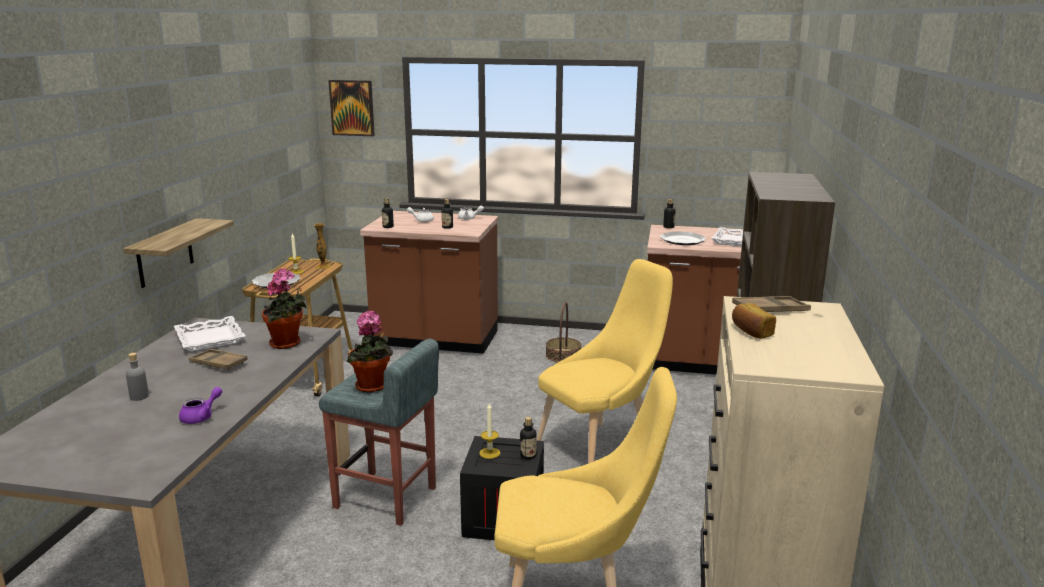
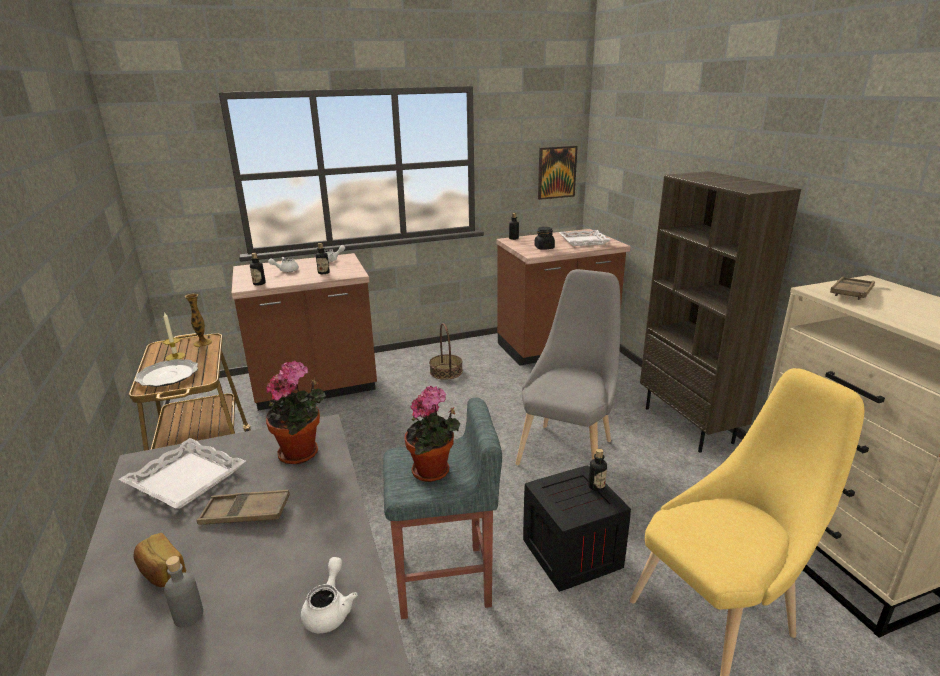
camera: 30 degrees left, 5 degrees up
shelf [123,218,234,288] -> none
purple teapot [179,387,223,424] -> white teapot [301,557,357,633]
picture [328,80,375,136] -> picture moved to [538,146,578,200]
candle [479,403,500,459] -> none
yellow chair [537,259,673,464] -> grey chair [515,269,620,465]
plate [660,231,706,245] -> black jar [535,227,555,250]
bread [732,303,776,339] -> bread moved to [134,533,186,587]

